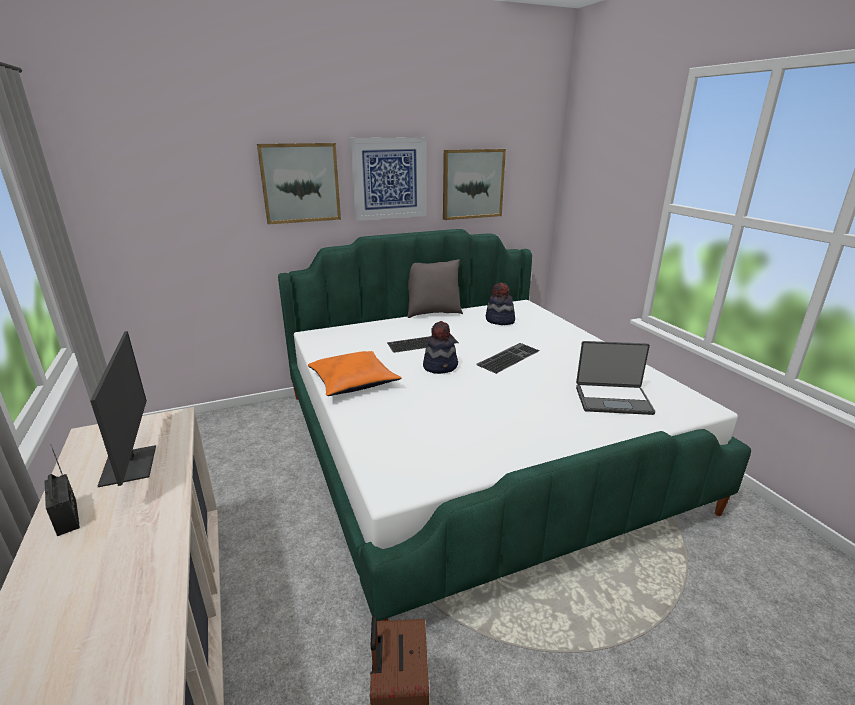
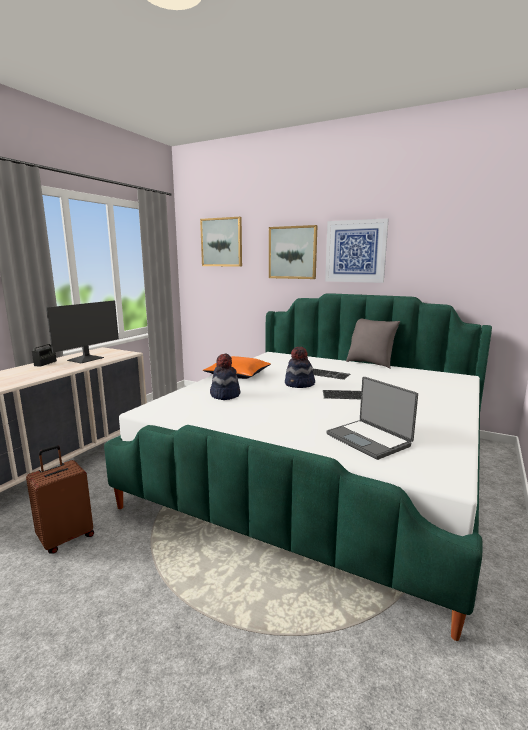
camera: 50 degrees right, 10 degrees down
picture [443,149,506,220] -> picture moved to [200,217,242,267]
hat [486,283,515,325] -> hat moved to [210,353,241,400]

